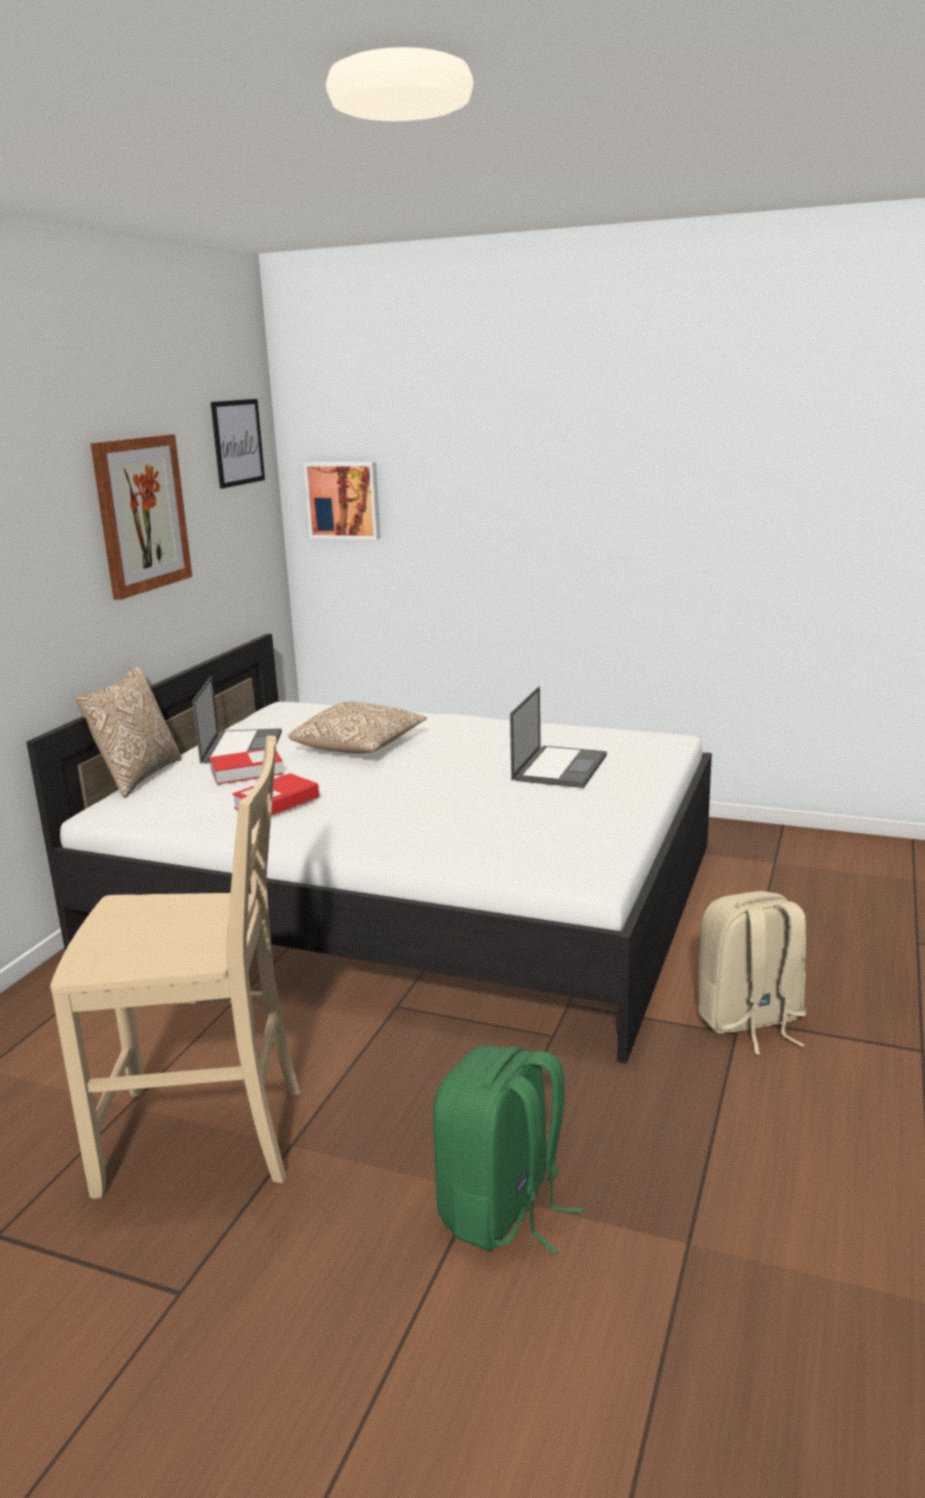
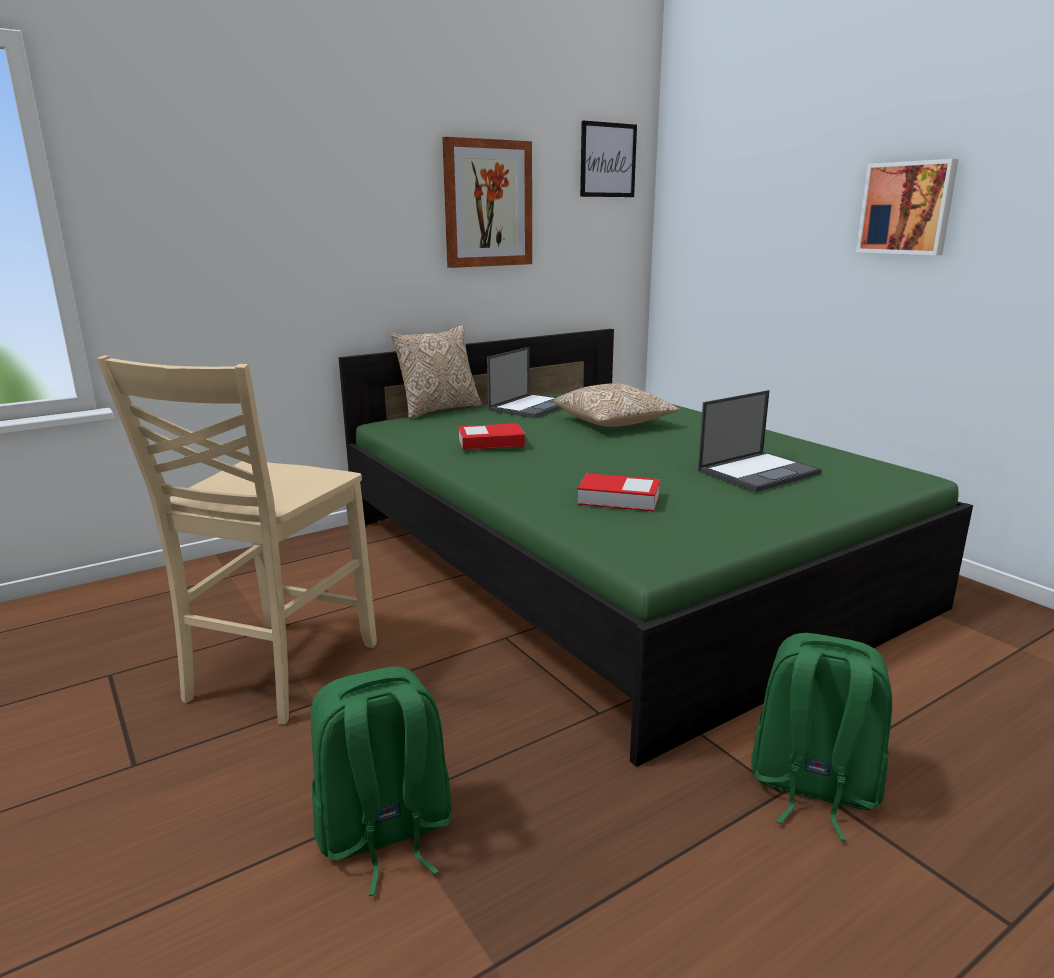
camera: 35 degrees right, 0 degrees up
white bed [26,634,712,1064] -> green bed [339,329,973,767]
beige chair [50,736,300,1199] -> beige chair turned 75 degrees clockwise [97,355,377,725]
book [210,749,284,785] -> book moved to [577,473,660,512]
picture [304,462,381,540] -> picture moved to [856,159,959,255]
beige backpack [698,891,806,1055] -> green backpack [751,633,892,841]

